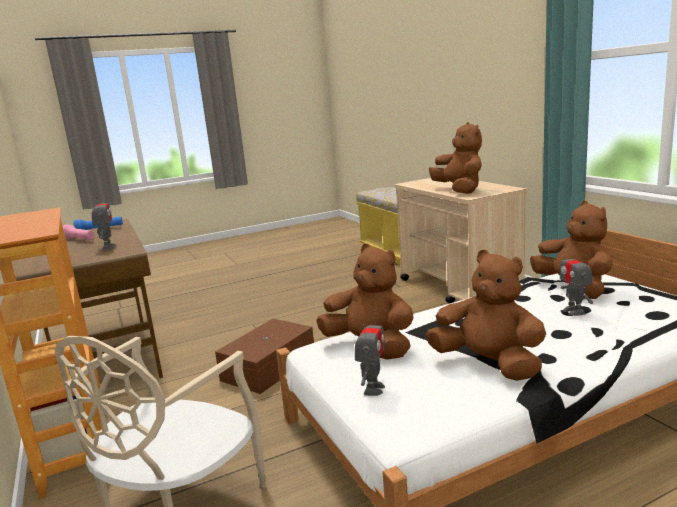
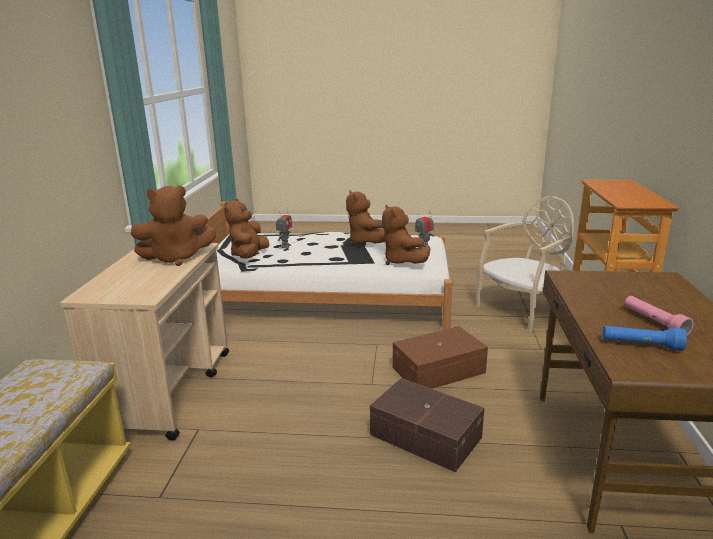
camera: 150 degrees left, 5 degrees up
toy robot [92,194,117,250] -> none
brown plush toy [429,122,482,194] -> brown plush toy turned 120 degrees counterclockwise [131,186,216,266]
none -> brown storage box [370,378,484,472]

